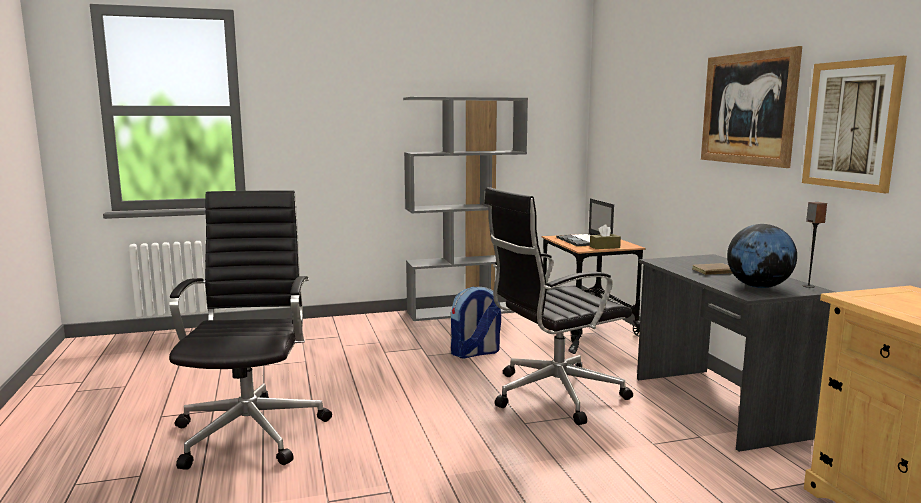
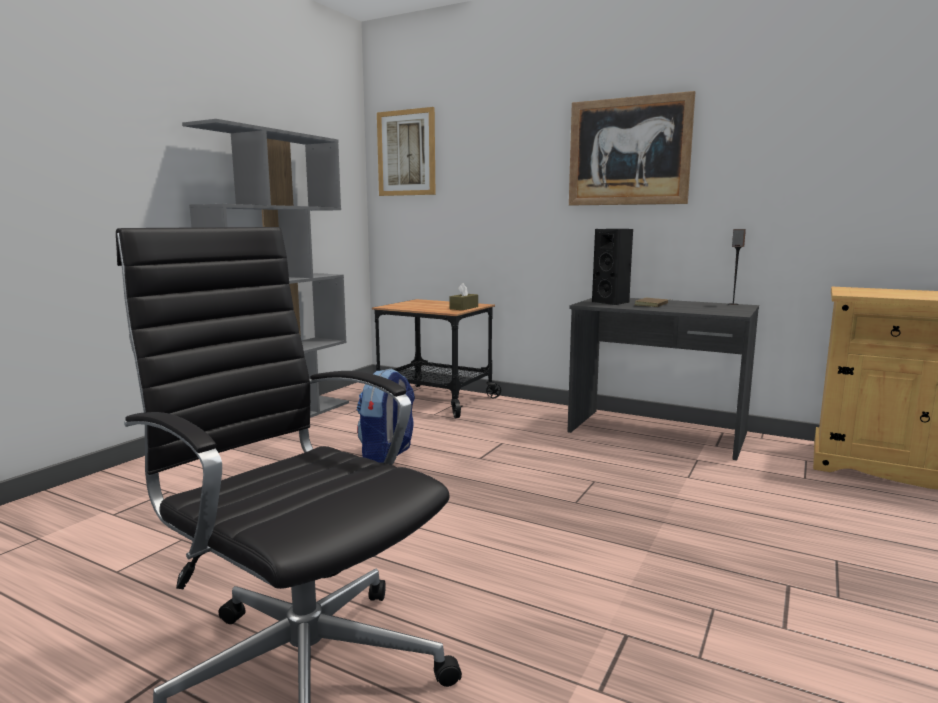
camera: 45 degrees left, 0 degrees up
black office chair [484,187,633,425] -> none
laptop [556,198,614,246] -> none
globe [727,224,797,288] -> none
picture [802,56,907,193] -> picture moved to [377,107,435,196]
none -> black speaker [592,229,633,305]

